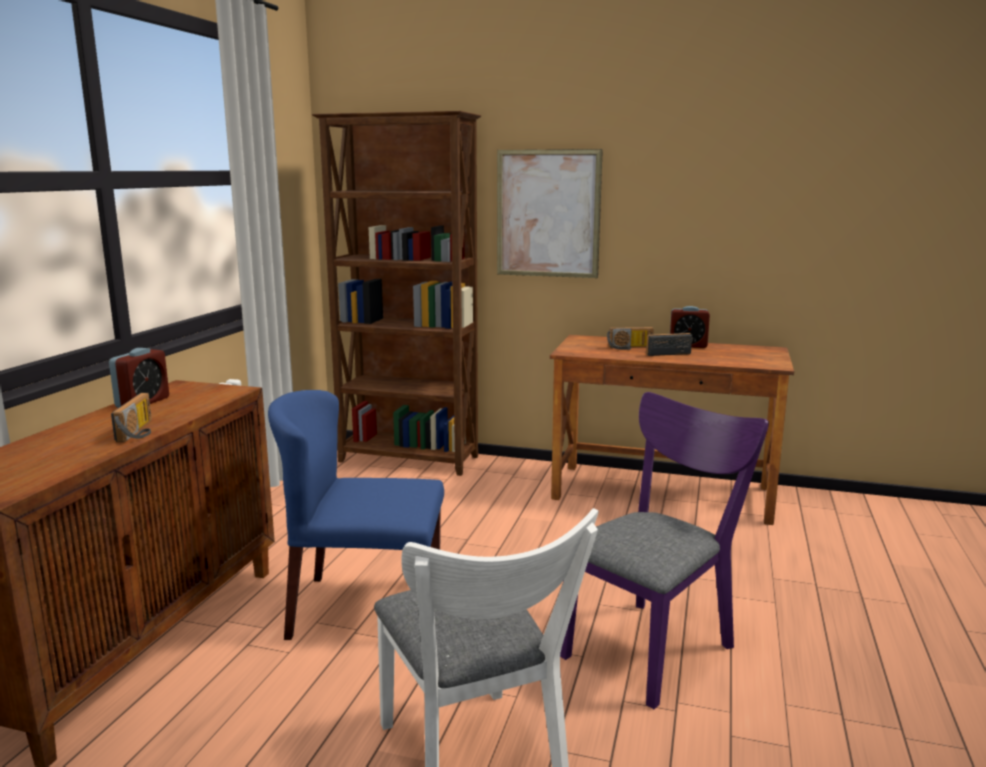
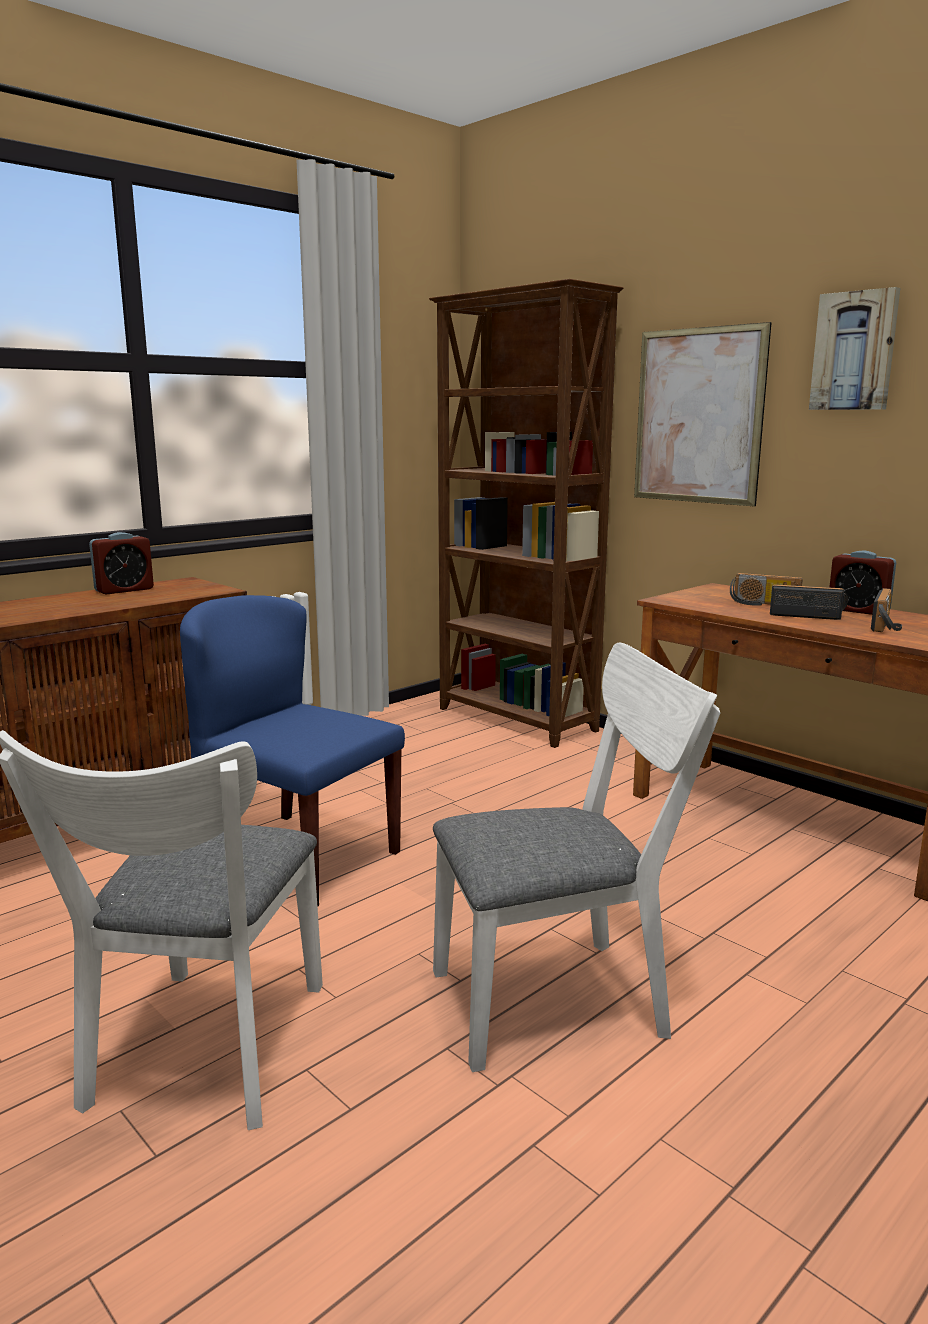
camera: 30 degrees right, 0 degrees up
radio [111,393,152,442] -> radio moved to [871,588,902,632]
purple chair [560,392,769,709] -> white chair [433,643,720,1072]
none -> picture [809,287,900,410]

